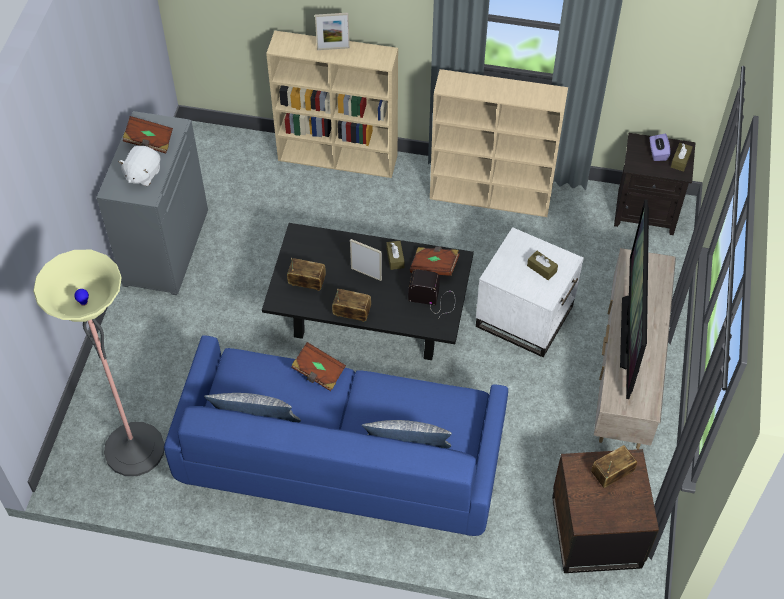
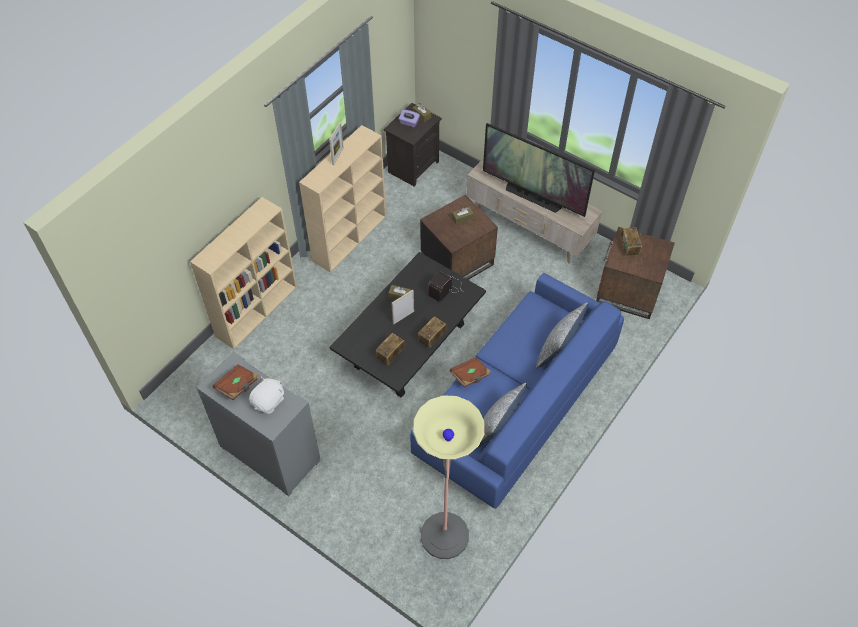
camera: 65 degrees left, 0 degrees up
white plush toy [118,146,160,186] -> white plush toy turned 105 degrees counterclockwise [249,377,284,414]
picture frame [315,13,350,50] -> picture frame moved to [329,122,344,165]
brown book [410,246,460,276] -> none
white side table [476,227,584,357] -> brown side table [420,195,498,280]

